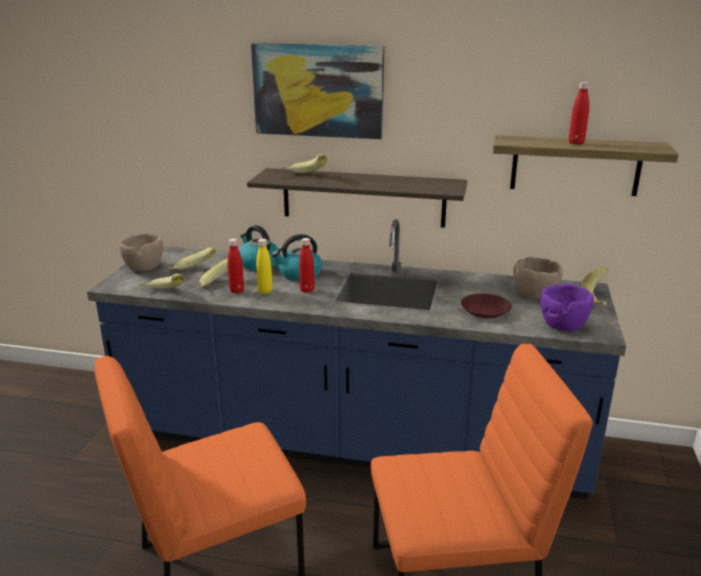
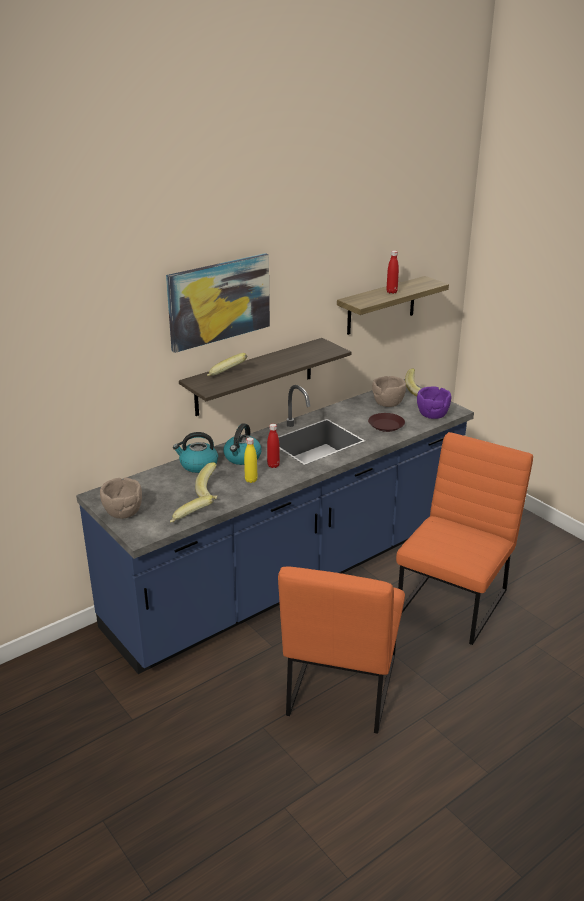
camera: 50 degrees left, 5 degrees up
banana [168,248,216,270] -> none
red bottle [227,239,244,293] -> none

